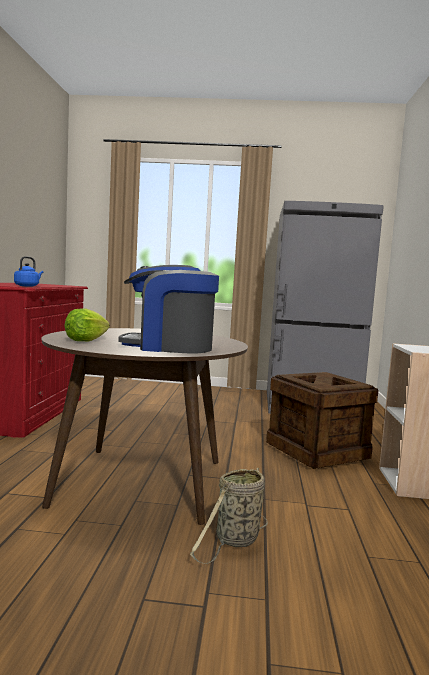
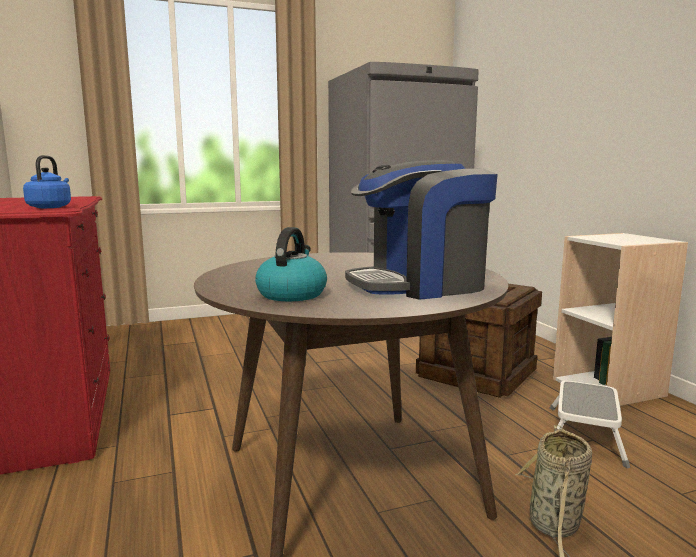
camera: 25 degrees left, 5 degrees up
lettuce [65,308,110,341] -> kettle [255,227,327,301]
none -> grey step ladder [550,381,630,469]

